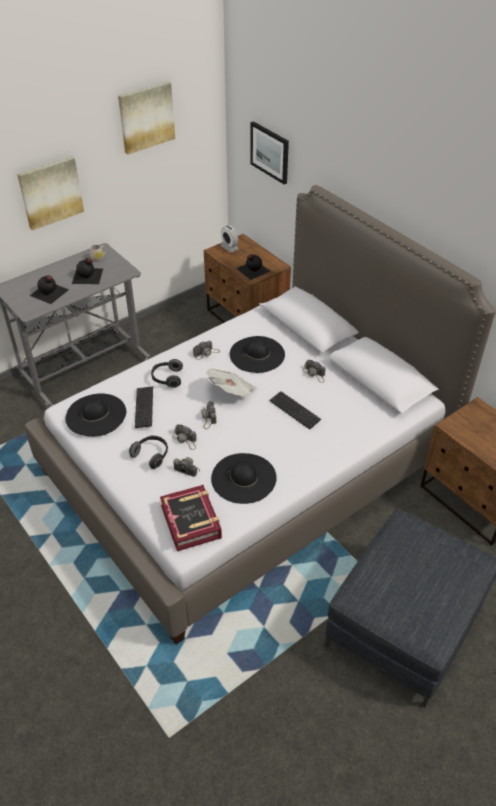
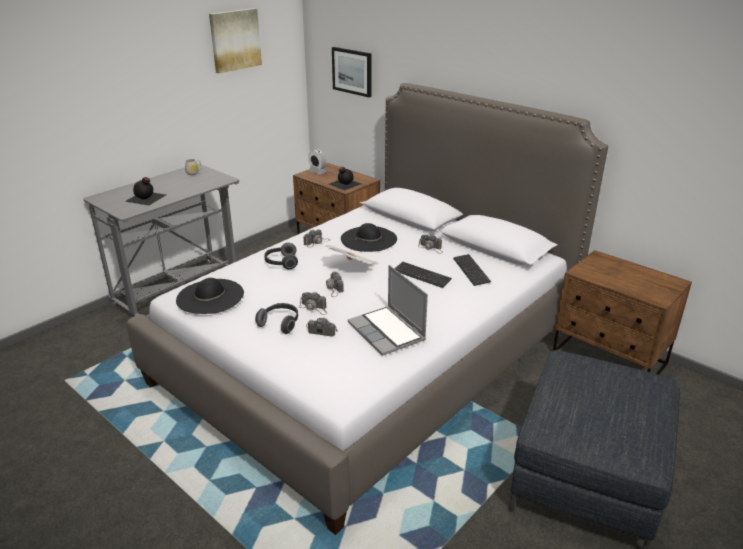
camera: 10 degrees left, 15 degrees down
picture [17,156,84,230] -> none
black bottle [72,258,103,284] -> none
keyboard [135,386,153,428] -> keyboard moved to [453,254,491,286]
book [160,485,222,551] -> none
black hat [211,453,277,504] -> laptop [348,265,428,356]

